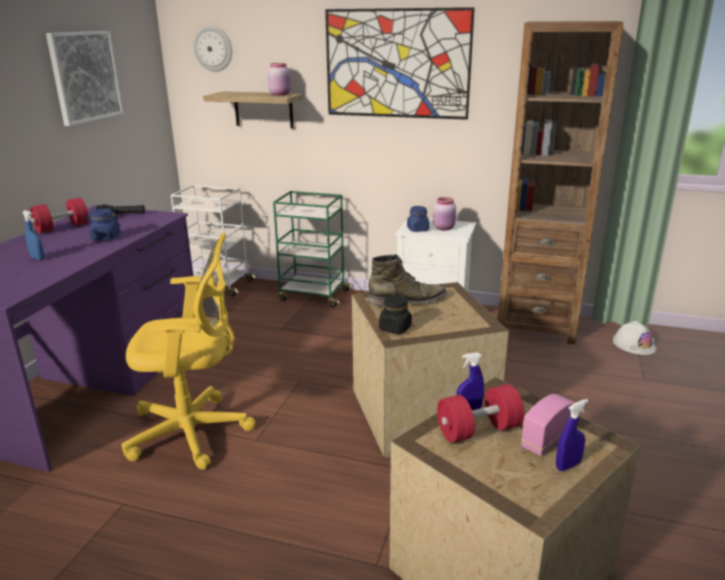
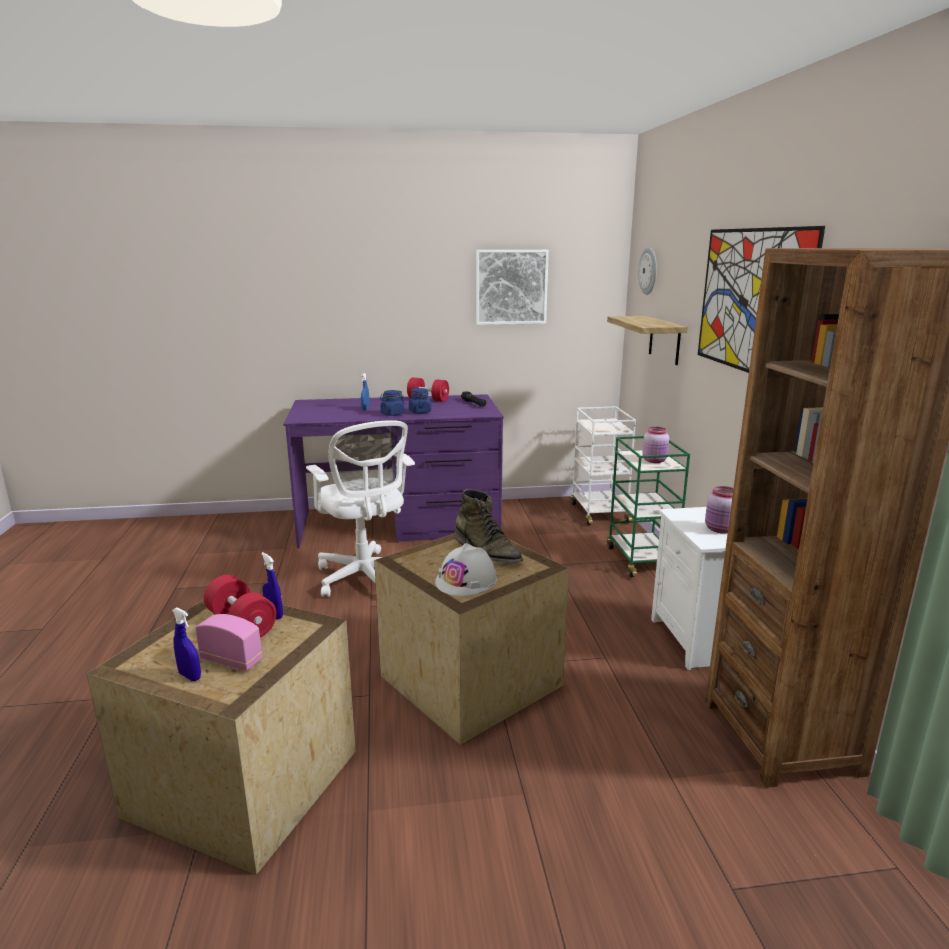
camera: 65 degrees right, 5 degrees down
yellow office chair [121,233,255,470] -> white office chair [306,420,415,597]
pink jar [268,63,290,95] -> pink jar moved to [642,427,669,463]
black jar [379,295,412,334] -> none
blue jar [407,206,429,232] -> blue jar moved to [380,390,405,416]
white hard hat [613,321,656,355] -> white hard hat moved to [435,543,497,596]

